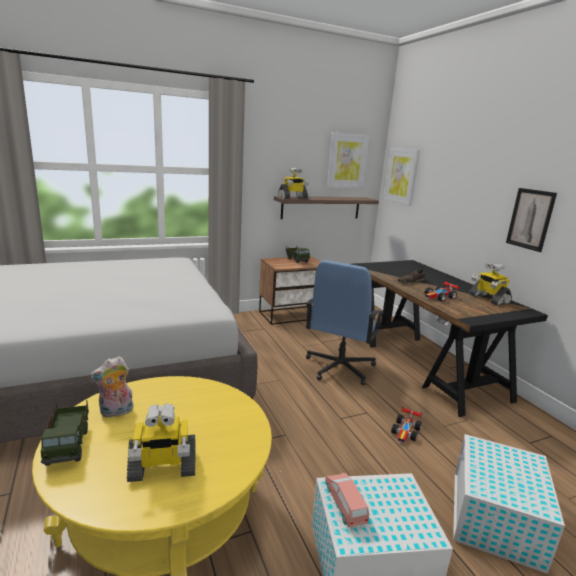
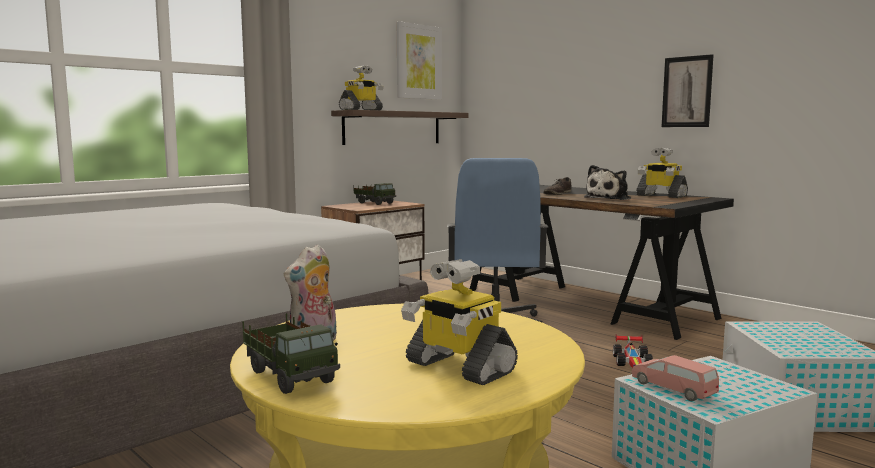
camera: 20 degrees left, 10 degrees down
toy robot [127,403,195,482] -> toy robot turned 75 degrees clockwise [401,259,518,385]
picture [384,148,420,206] -> none
toy car [425,281,460,301] -> plush toy [584,165,631,200]

